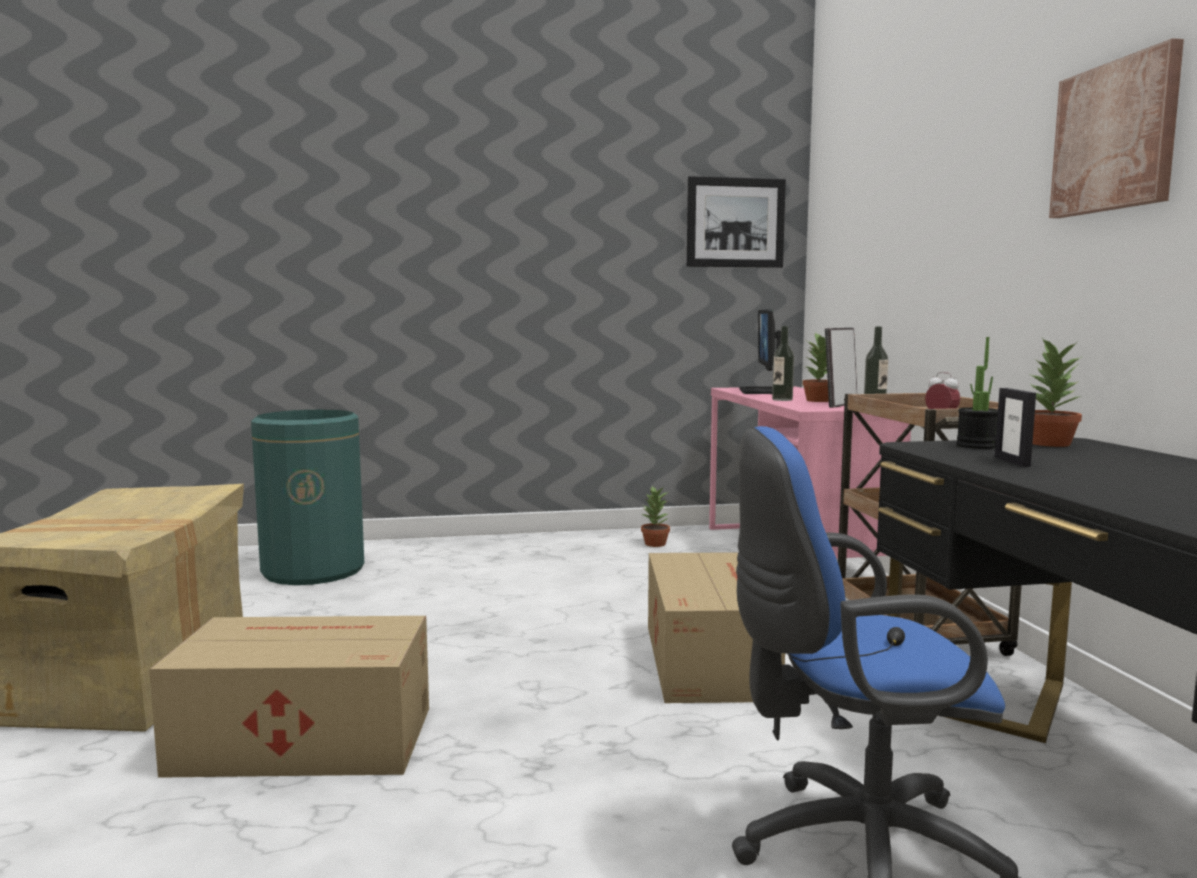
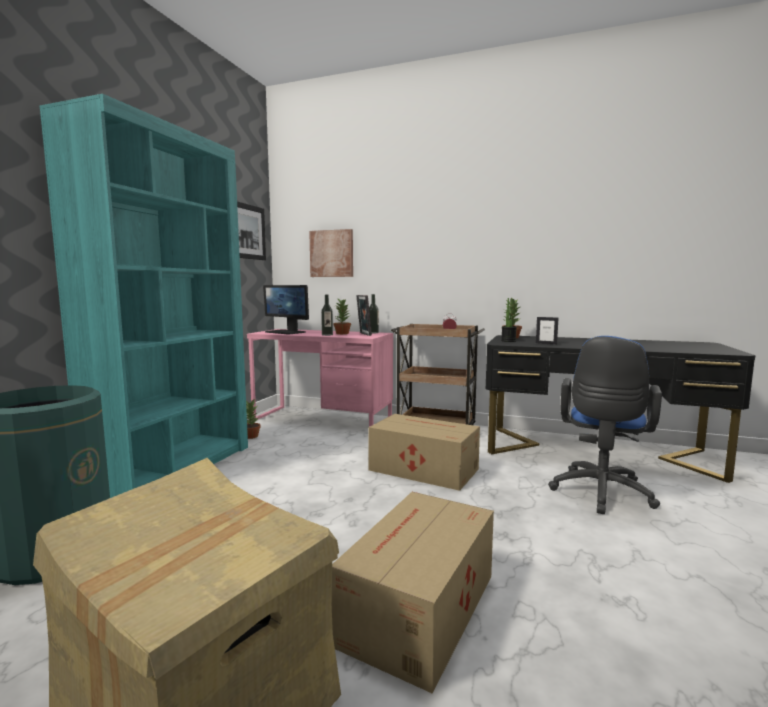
camera: 60 degrees left, 0 degrees up
picture [1049,38,1184,218] -> picture moved to [309,229,353,277]
none -> turquoise bookcase [40,94,248,498]

